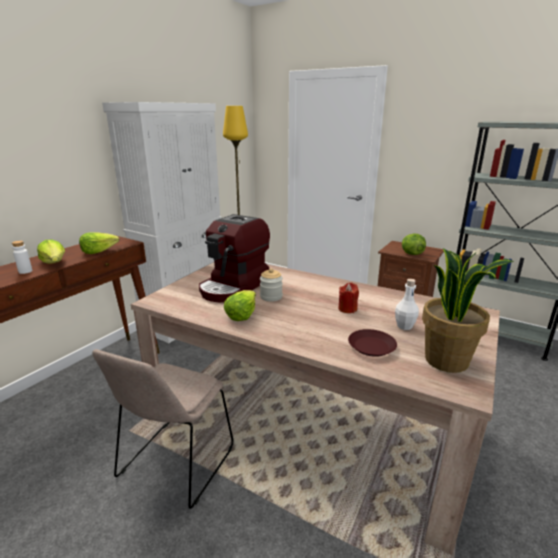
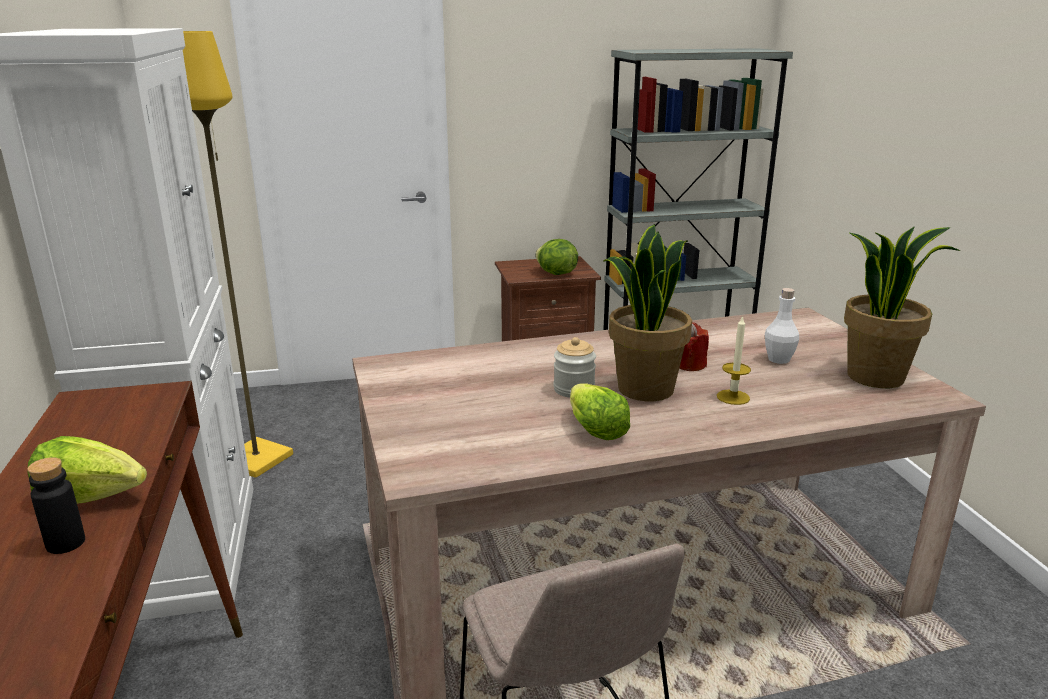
camera: 45 degrees left, 0 degrees up
white bottle [12,241,32,274] -> black bottle [27,457,85,554]
lettuce [79,232,119,254] -> none
coffee machine [199,214,270,302] -> none
brown plate [348,329,397,357] -> none
none -> potted plant [603,224,692,401]
none -> candle [717,315,751,405]

